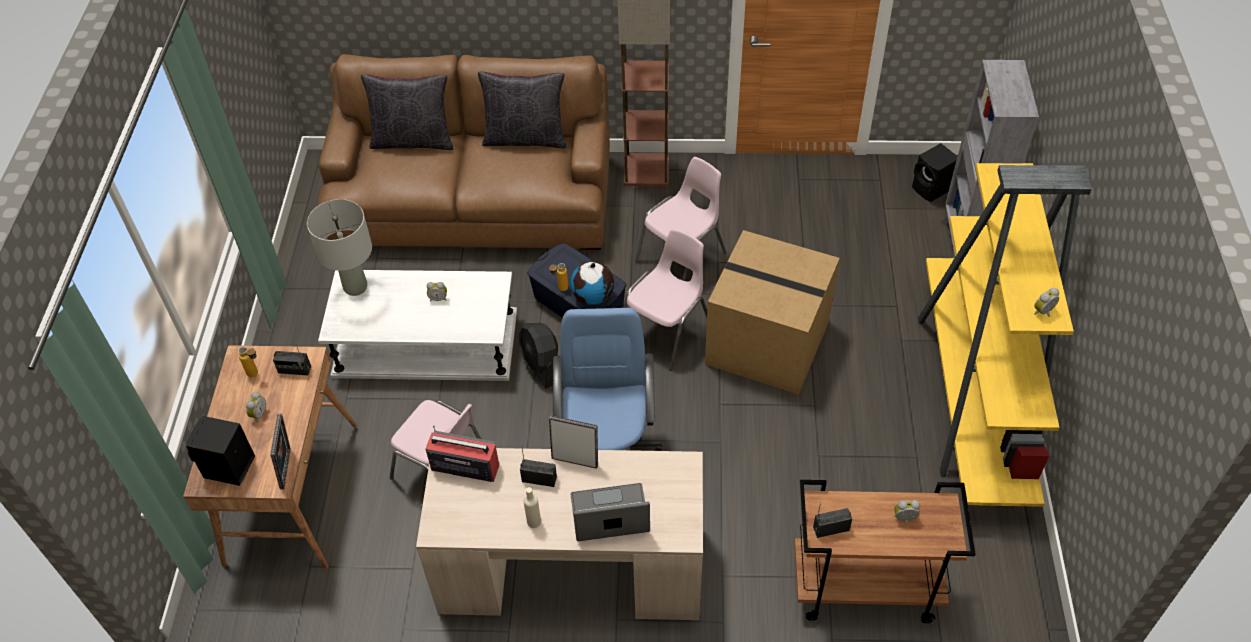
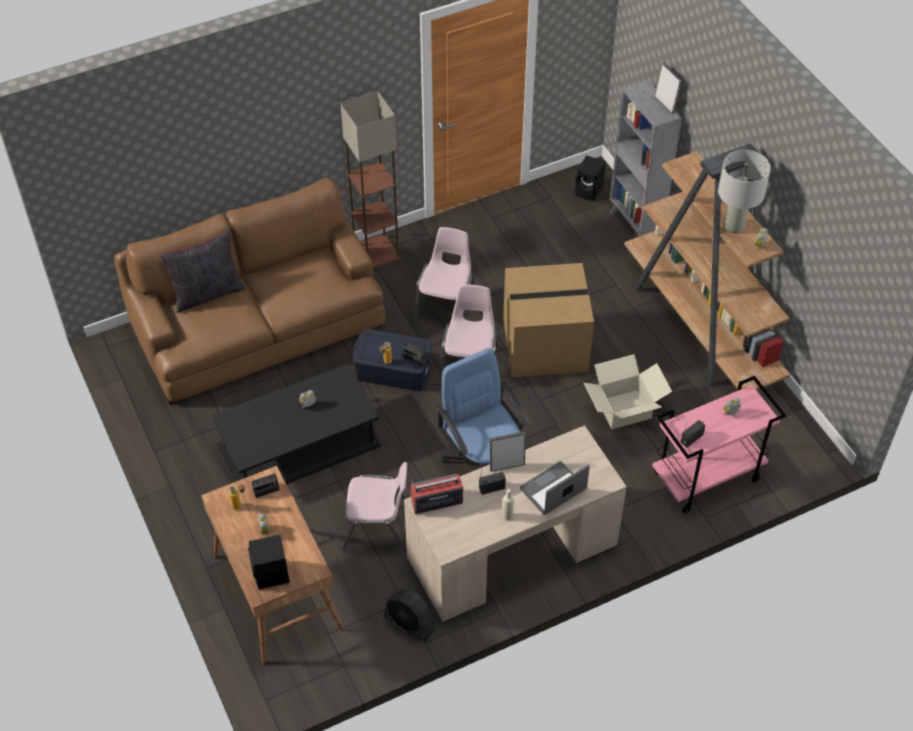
camera: 30 degrees left, 0 degrees up
picture frame [270,413,291,489] -> picture frame moved to [654,62,683,114]
grey table lamp [307,199,372,296] -> grey table lamp moved to [718,150,771,233]
white coffee table [318,270,517,381] -> black coffee table [211,364,381,484]
black pillow [478,72,566,148] -> none
black fan [519,323,558,389] -> black fan moved to [384,589,435,642]
globe [570,261,614,305] -> radio [403,343,426,366]
brown cart [794,480,976,623] -> pink cart [652,376,786,513]
yellow bookcase [918,163,1092,507] -> brown bookcase [624,143,790,390]
none -> cardboard box [584,354,672,429]

